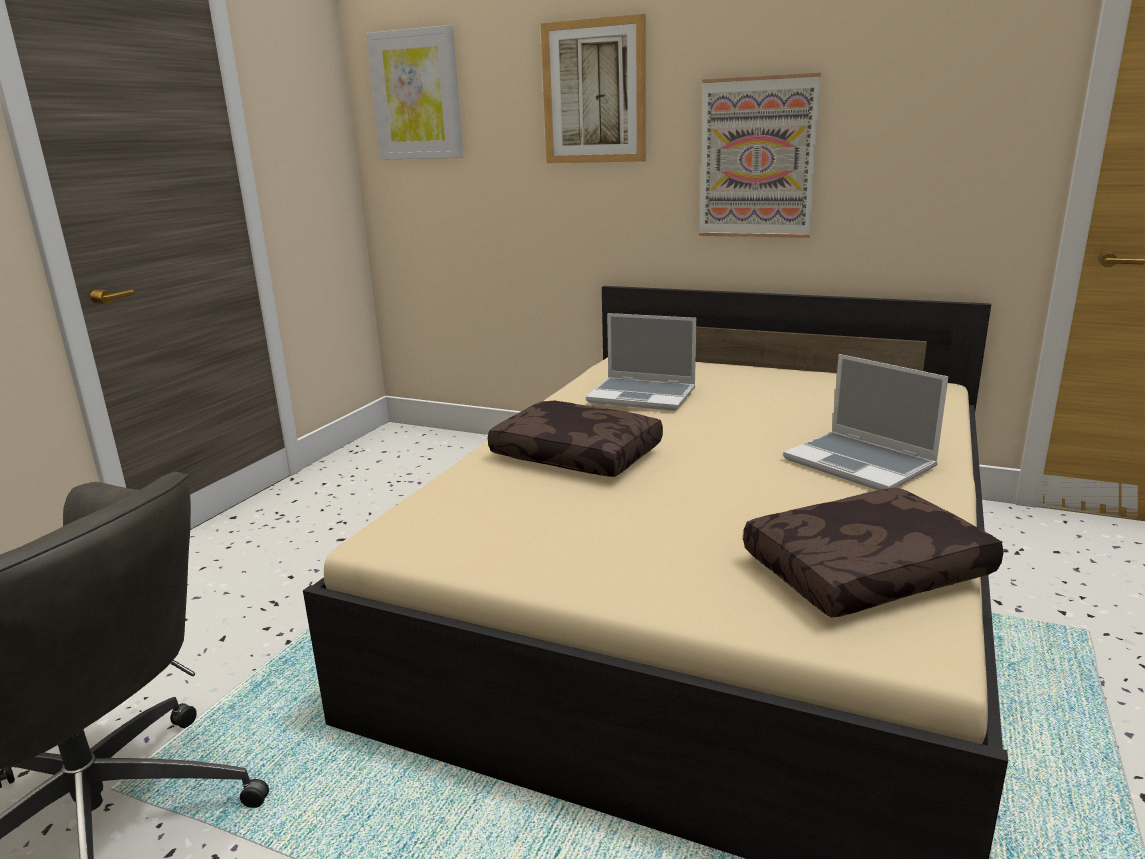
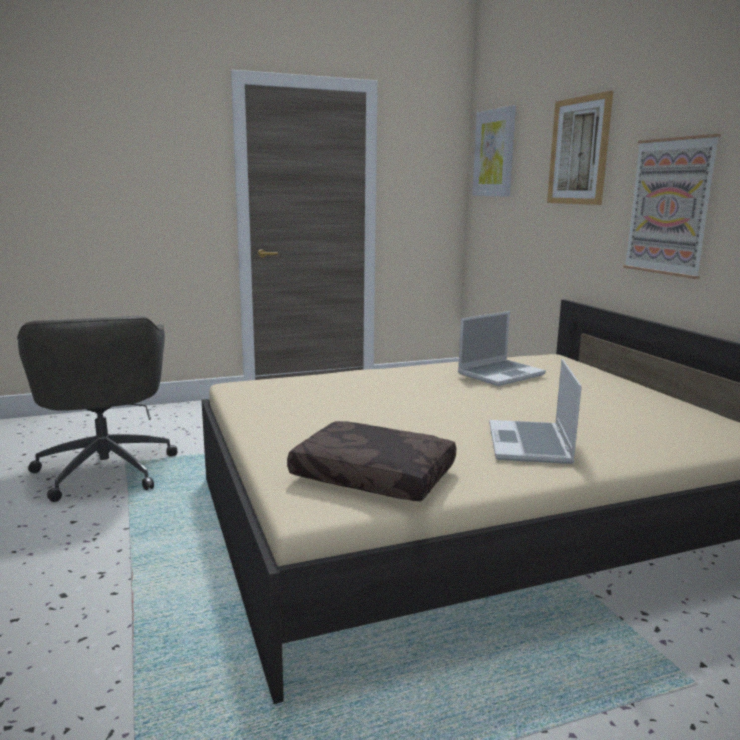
camera: 45 degrees right, 5 degrees down
brown pillow [488,400,663,477] -> none
laptop [586,313,696,411] -> laptop turned 105 degrees counterclockwise [458,311,546,386]

